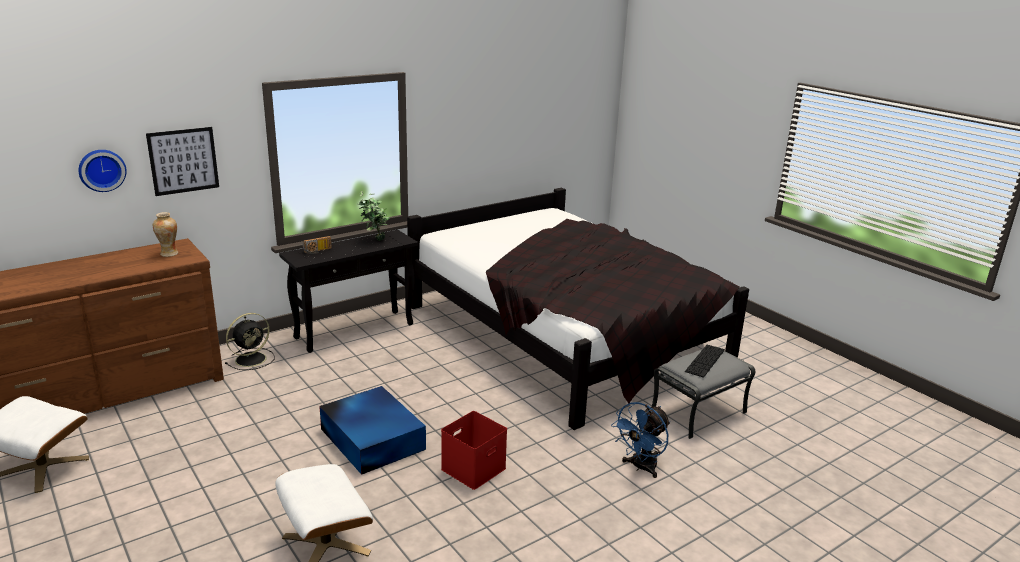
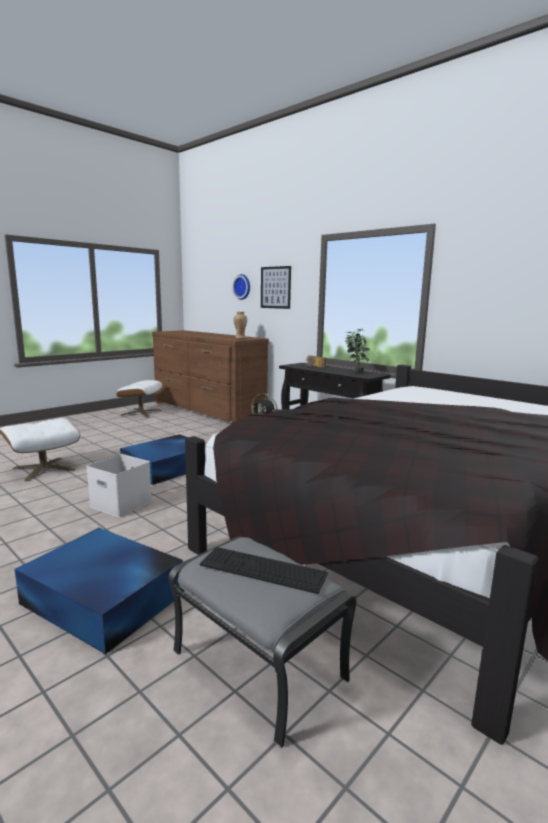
camera: 80 degrees right, 10 degrees down
red storage box [441,411,507,490] -> white storage box [86,454,152,518]
blue fan [611,402,670,478] -> blue storage box [15,528,183,654]

